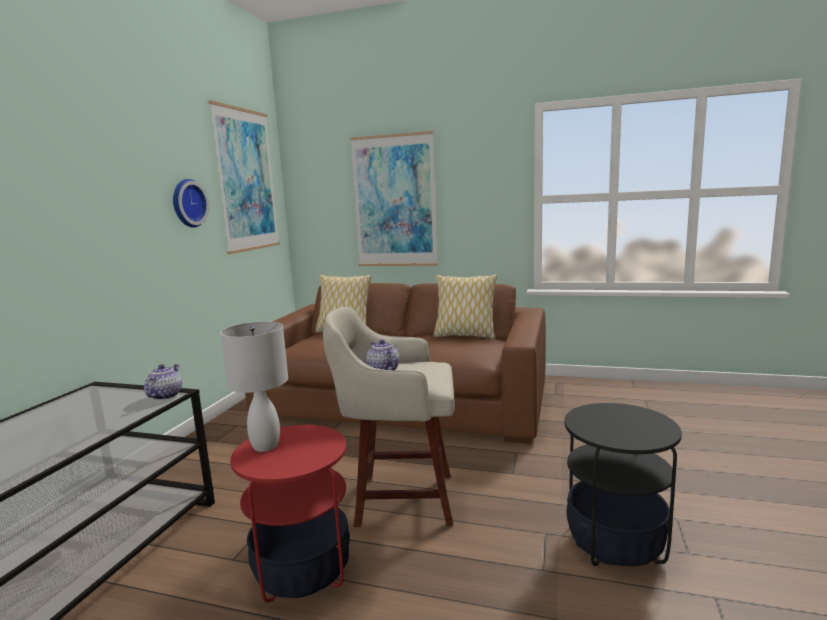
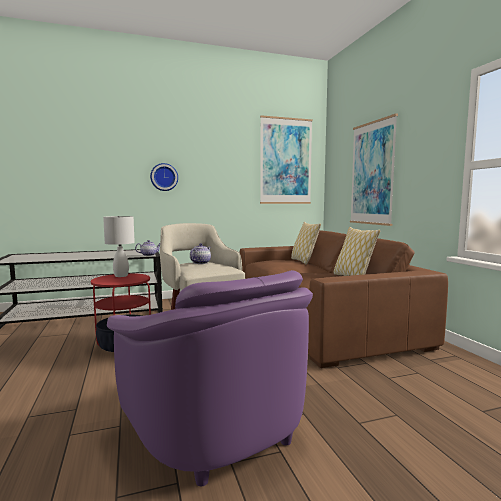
camera: 55 degrees right, 5 degrees down
wall clock [173,179,209,228] -> wall clock moved to [150,163,178,191]
black side table [565,403,682,566] -> purple armchair [107,270,313,486]

